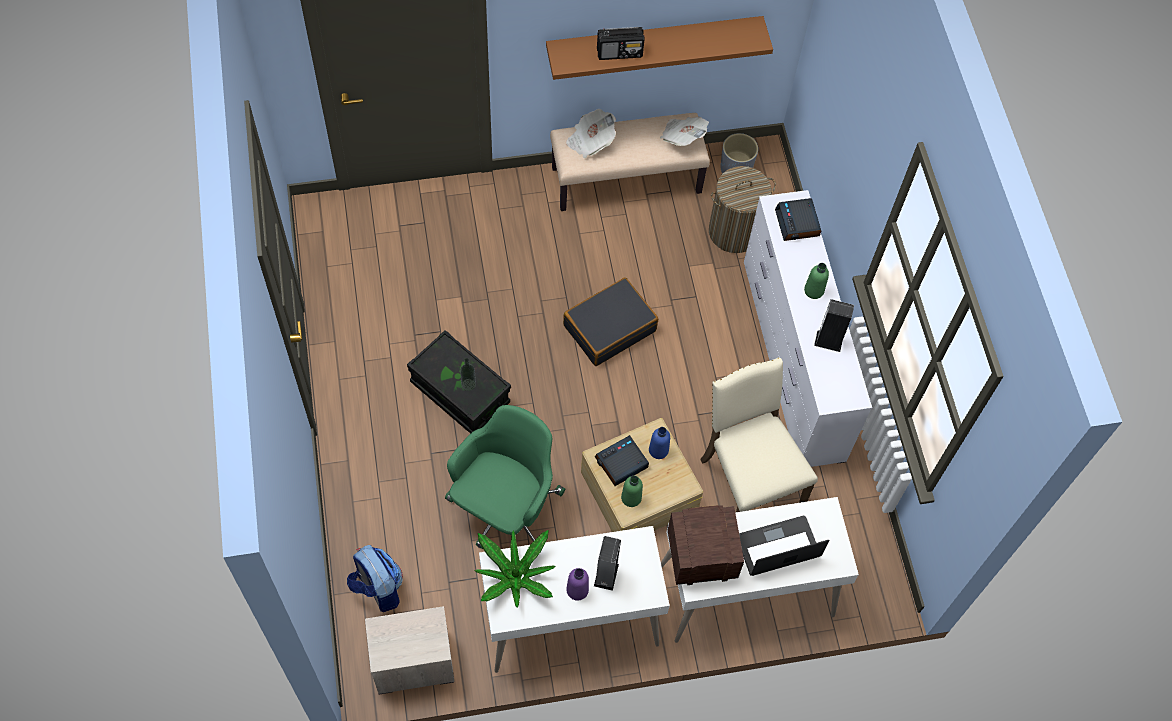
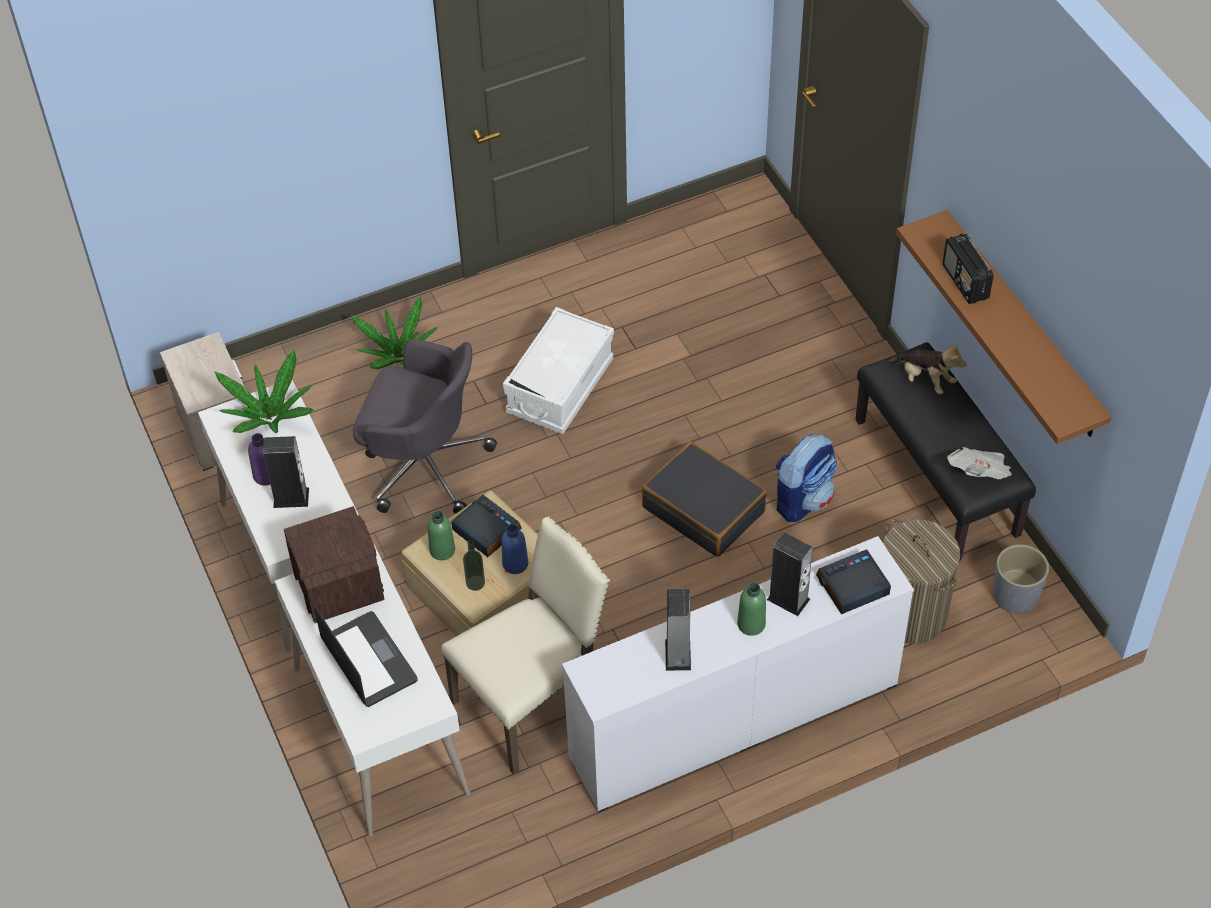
camera: 80 degrees right, 10 degrees down
backpack [347,545,403,612] -> backpack moved to [776,435,837,522]
black storage box [407,330,511,434] -> white storage box [503,307,614,434]
green office chair [445,405,565,549] -> grey office chair [353,339,497,514]
bottle [460,358,476,391] -> bottle moved to [463,540,485,591]
beige bench [550,113,710,211] -> black bench [856,342,1036,561]
newspaper [566,109,616,158] -> plush toy [888,342,967,394]
none -> potted plant [351,296,438,369]
none -> speaker [767,533,813,616]

